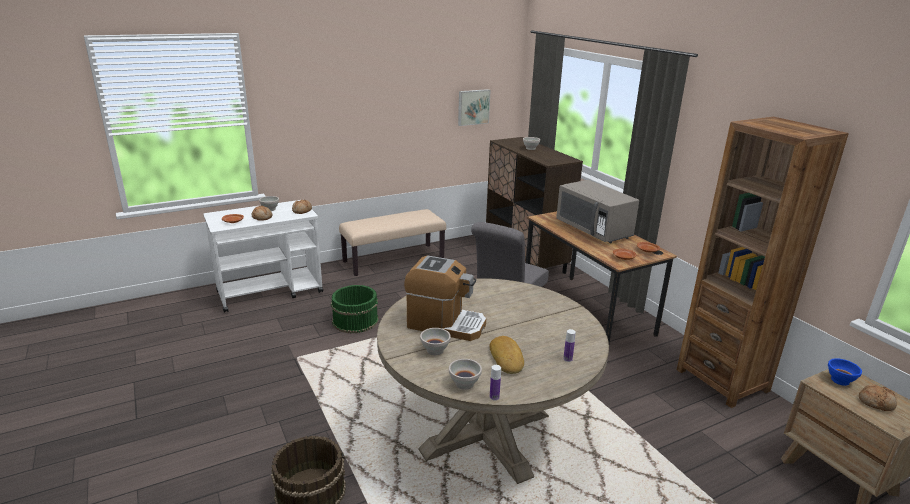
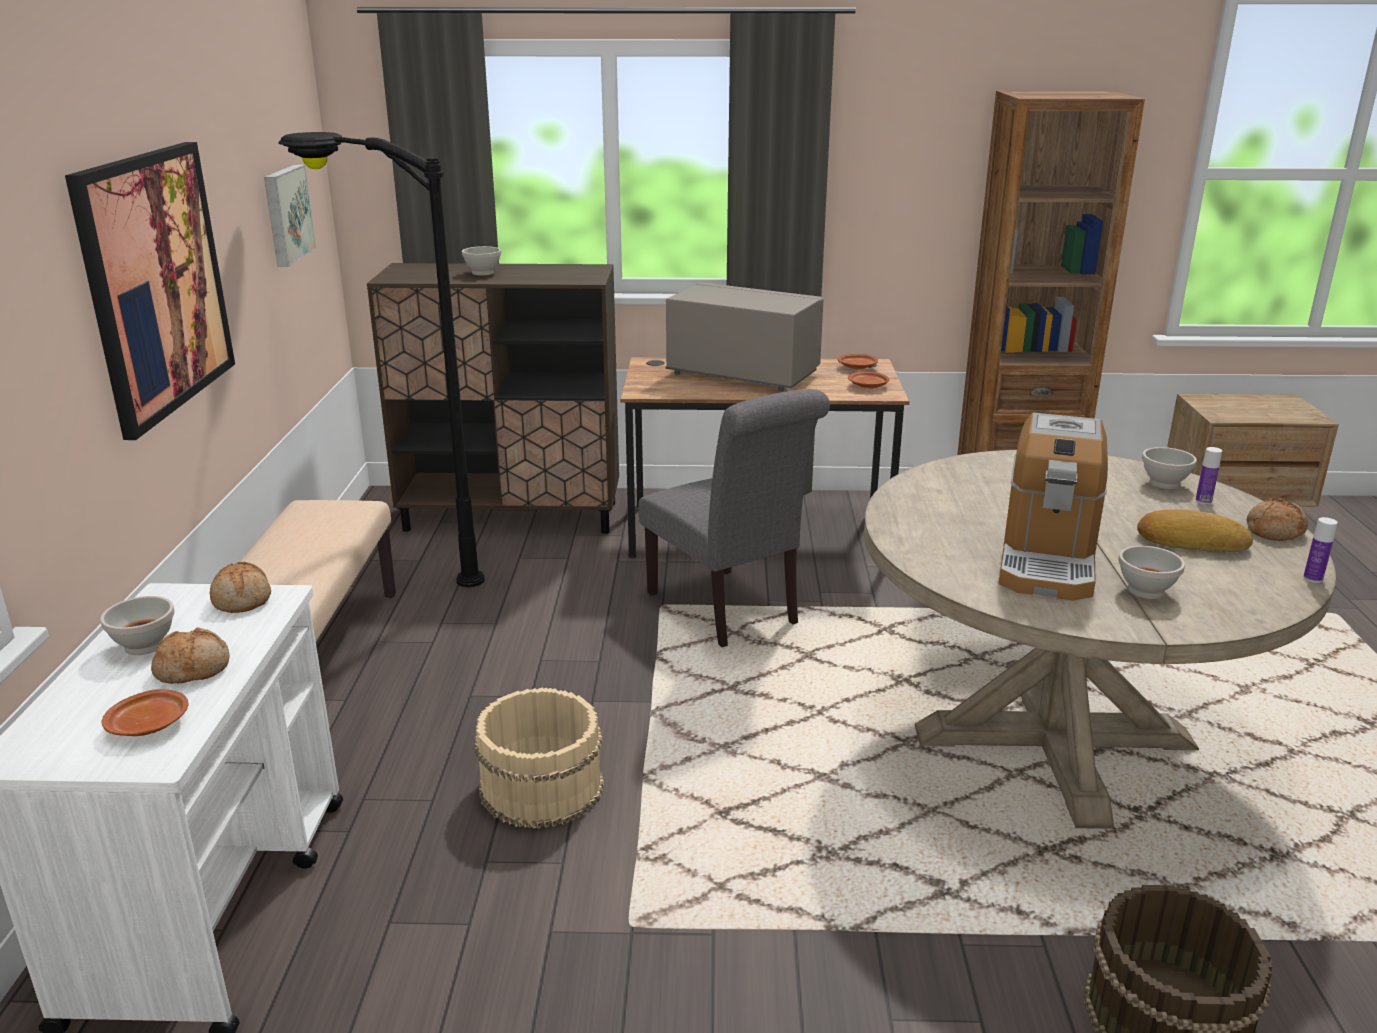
camera: 60 degrees left, 0 degrees up
green bucket [331,285,379,333] -> beige bucket [474,688,604,829]
coffee machine [404,255,486,341] -> coffee machine turned 150 degrees clockwise [999,413,1108,601]
white bowl [449,359,482,390] -> white bowl moved to [1142,447,1197,489]
grey microwave [556,180,639,243] -> grey microwave turned 150 degrees counterclockwise [666,282,823,391]
blue bowl [828,358,862,386] -> none
bread [859,384,897,411] -> bread moved to [1247,498,1308,541]
none -> picture [65,142,235,440]
none -> black floor lamp [278,132,485,587]

